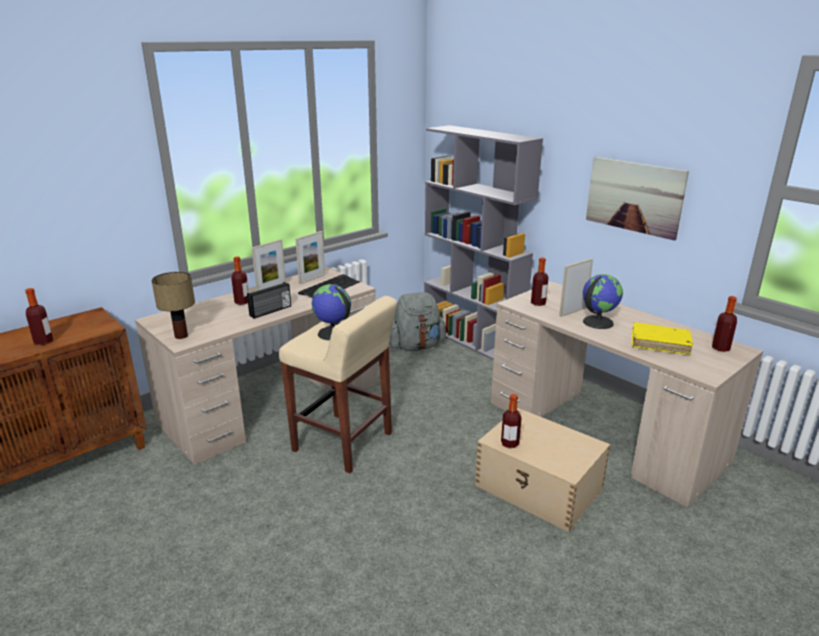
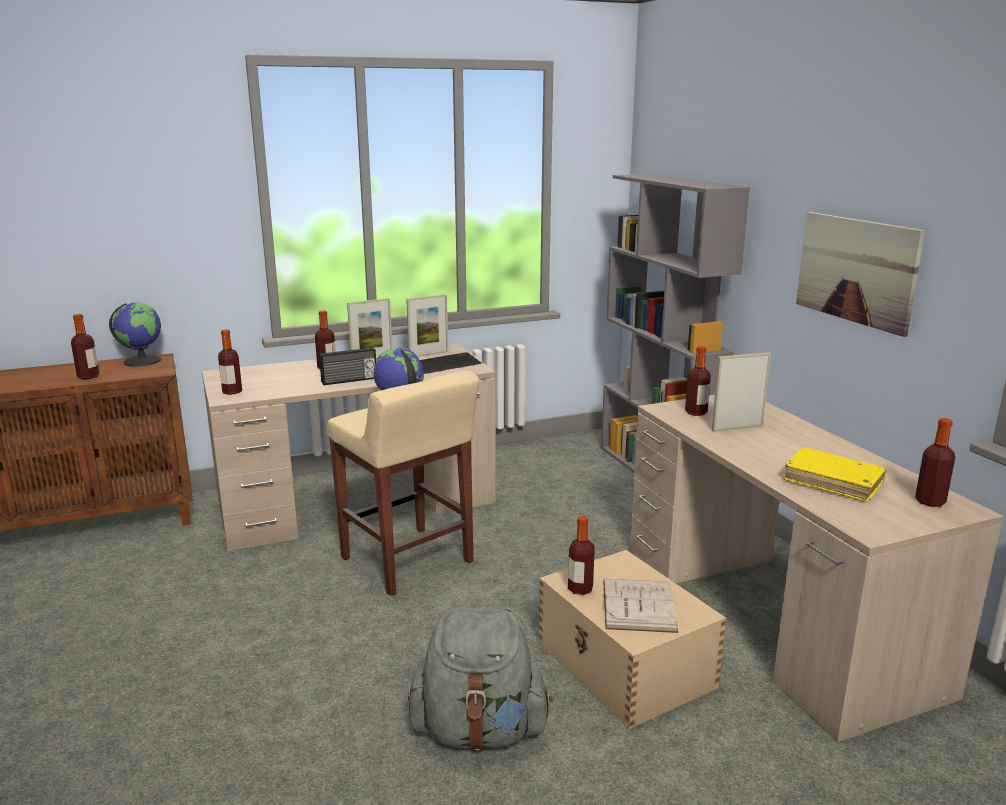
camera: 20 degrees right, 5 degrees down
table lamp [152,272,195,339] -> bottle [218,329,242,395]
grey backpack [390,292,446,351] -> grey backpack moved to [408,608,553,751]
globe [583,274,623,329] -> globe moved to [109,302,161,367]
none -> white book [603,579,678,633]

